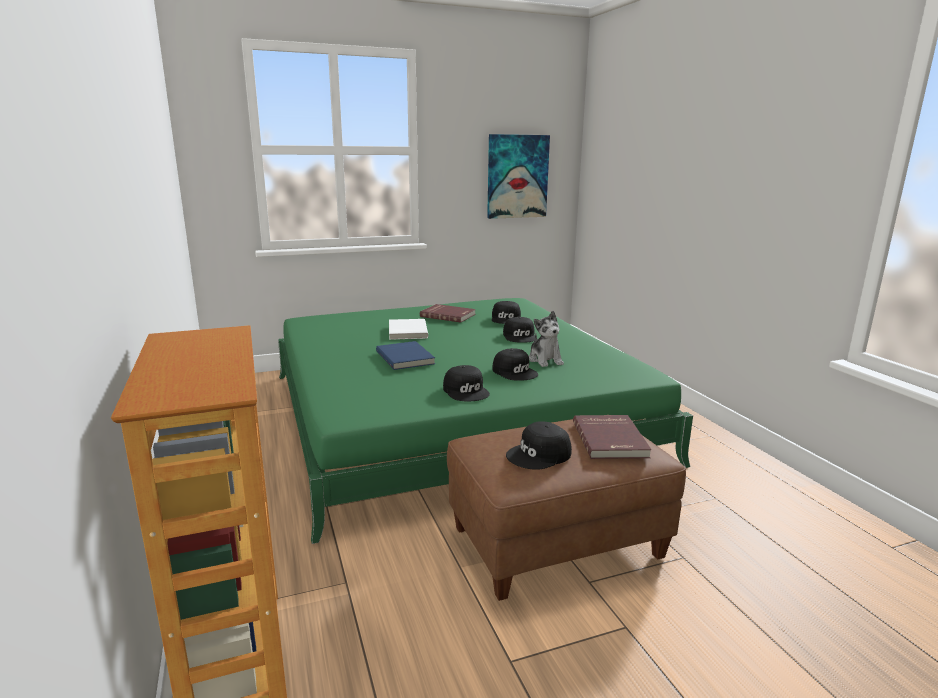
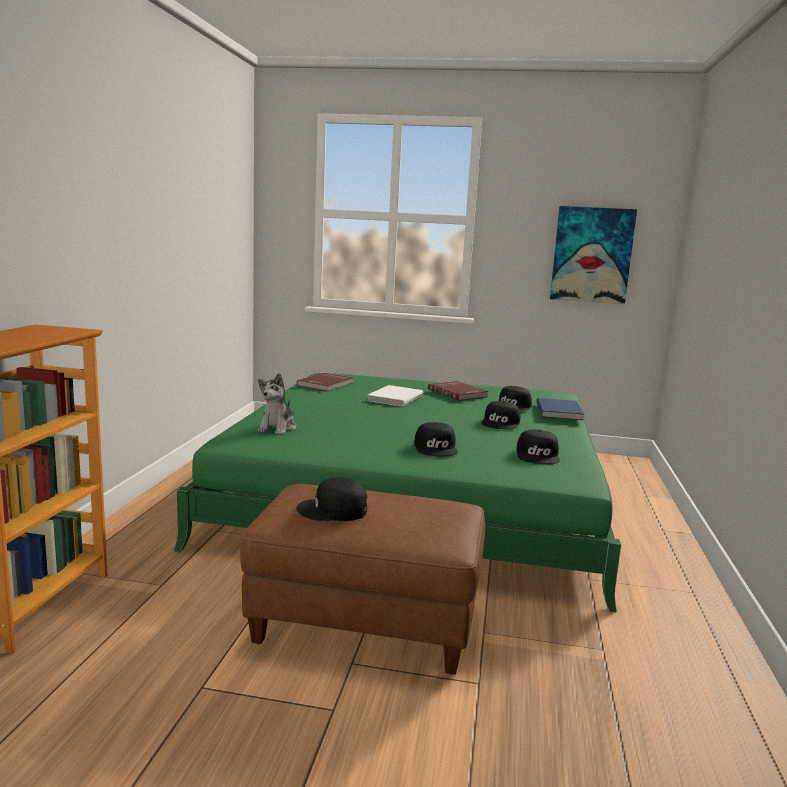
camera: 30 degrees right, 5 degrees down
blue book [376,341,435,370] -> blue book moved to [536,398,584,420]
black cap [443,365,490,402] -> black cap moved to [516,429,560,464]
plush toy [529,311,564,367] -> plush toy moved to [258,373,296,435]
red book [573,415,652,459] -> red book moved to [297,373,354,391]

